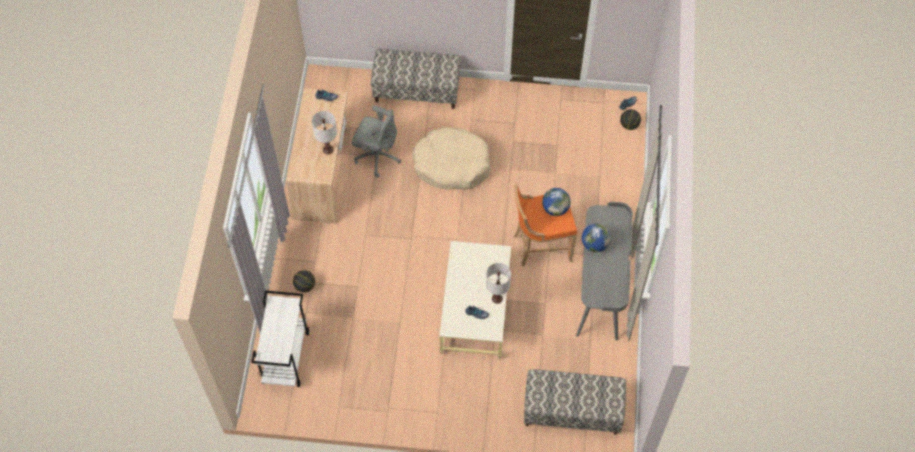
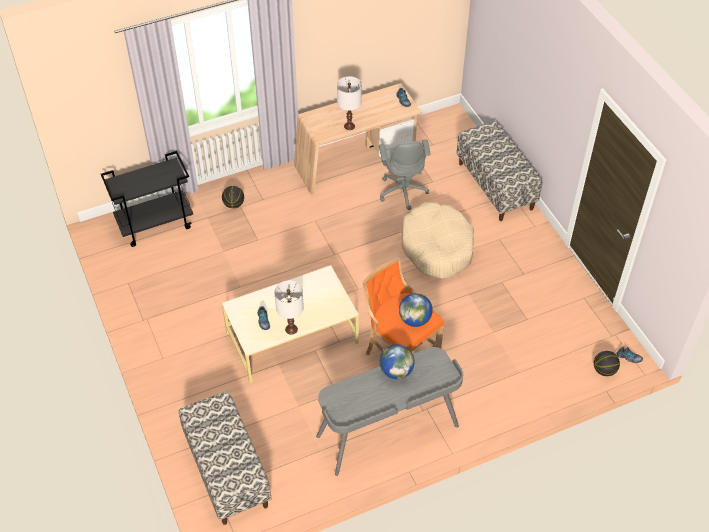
camera: 60 degrees right, 10 degrees down
white cart [251,290,309,387] -> black cart [101,151,193,247]

